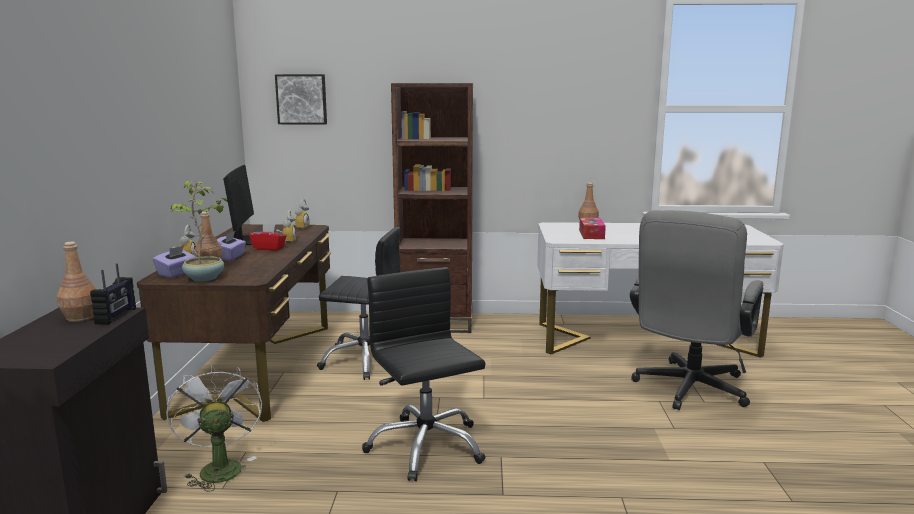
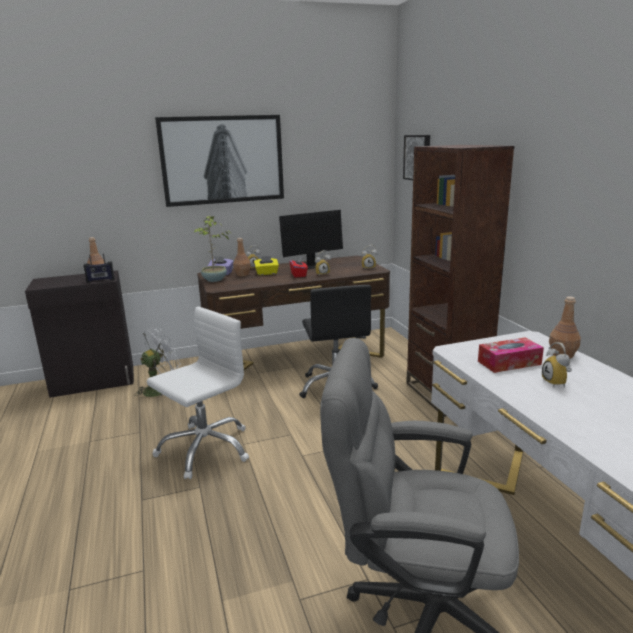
camera: 70 degrees right, 5 degrees up
purple tissue box [216,231,246,261] -> yellow tissue box [254,256,279,275]
black office chair [362,267,486,481] -> white office chair [147,307,249,479]
none -> picture [155,115,284,207]
none -> alarm clock [542,342,572,388]

